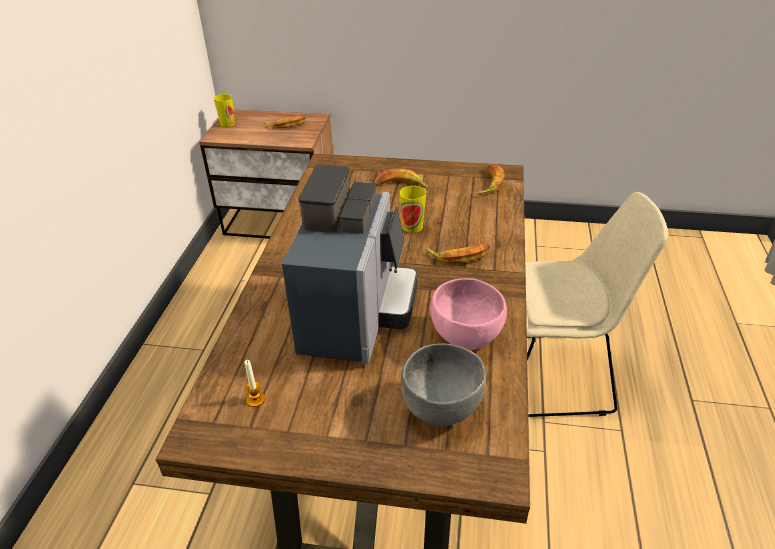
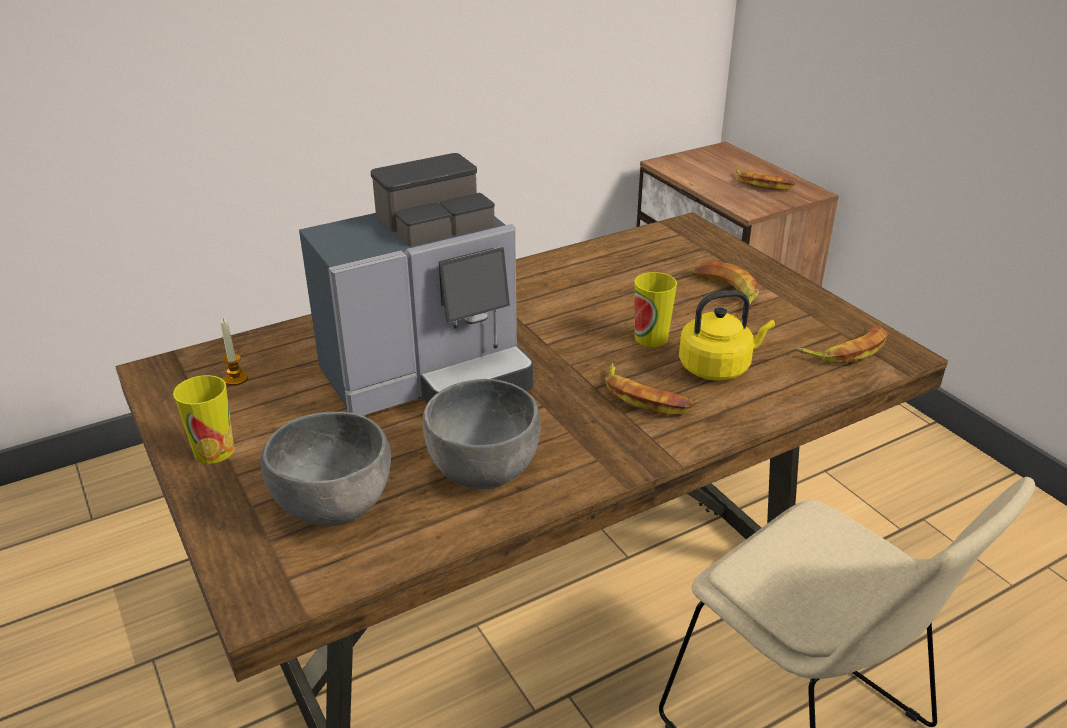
camera: 50 degrees right, 5 degrees down
cup [213,94,235,127] -> cup moved to [173,375,234,464]
pink bowl [430,278,507,350] -> grey bowl [423,379,540,489]
none -> yellow kettle [679,290,775,381]

